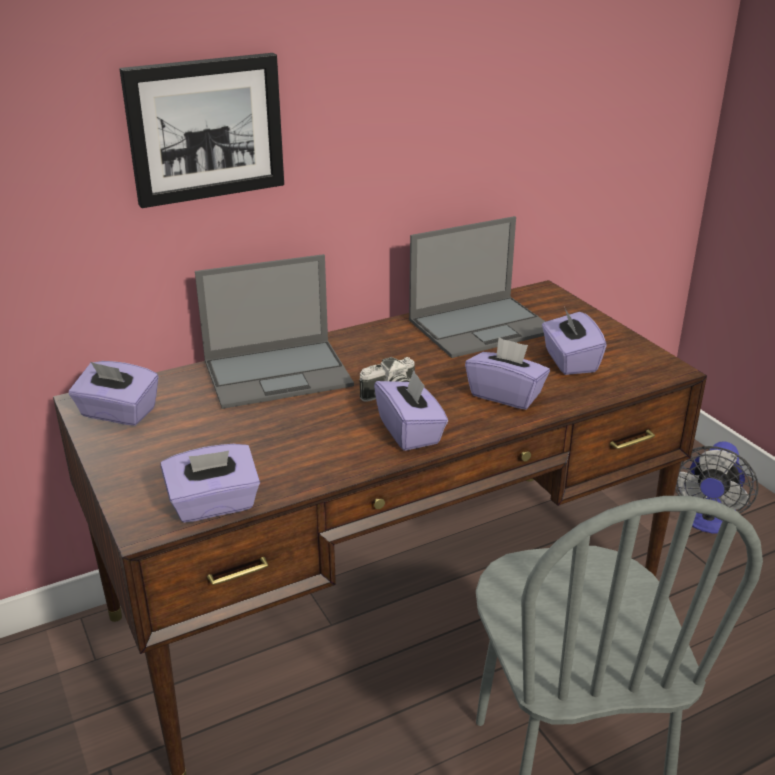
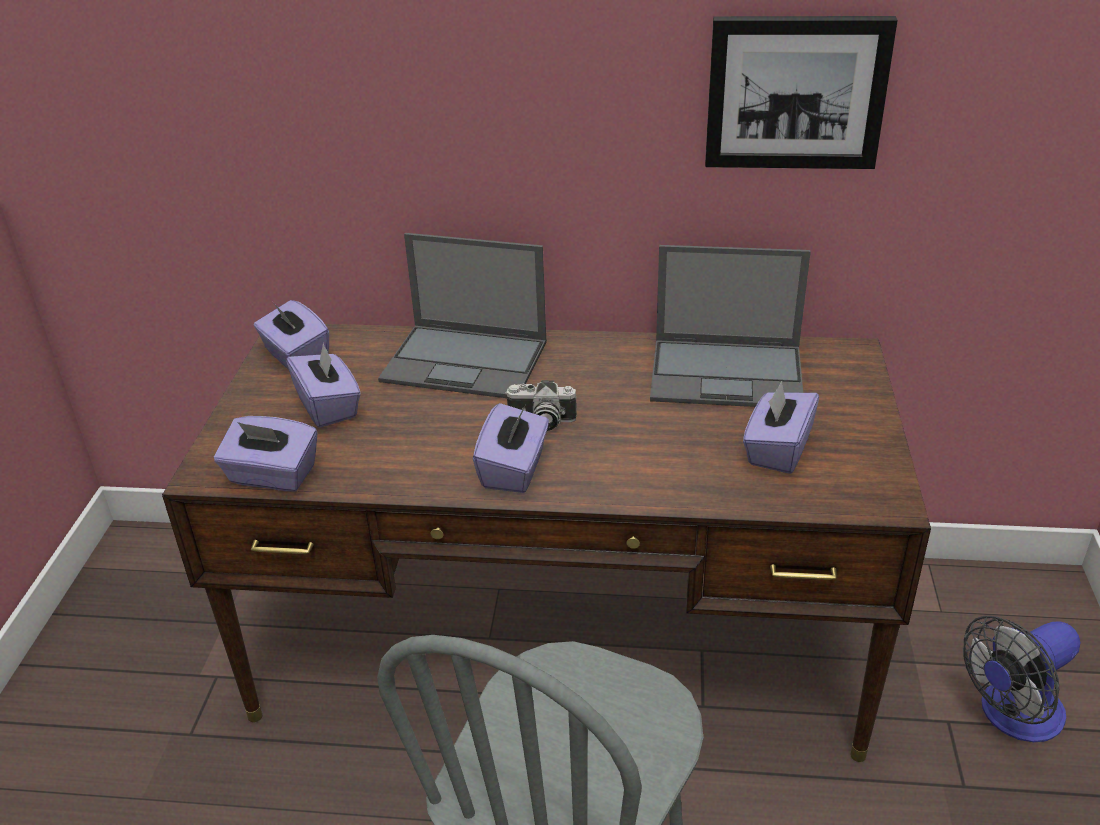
camera: 35 degrees right, 5 degrees up
picture [119,53,284,208] -> picture moved to [705,16,898,169]
purple tissue box [465,337,550,410] -> purple tissue box moved to [286,342,361,428]

